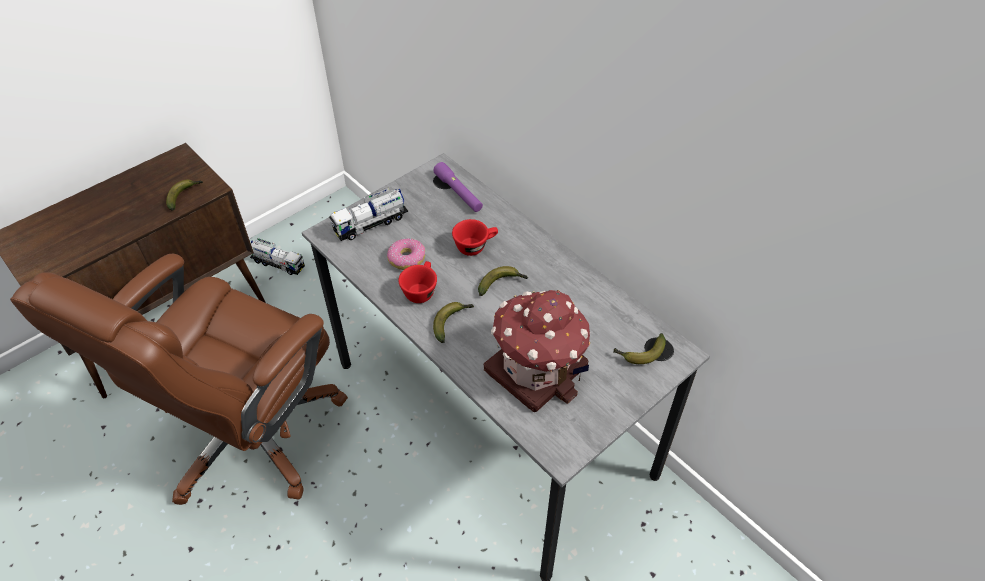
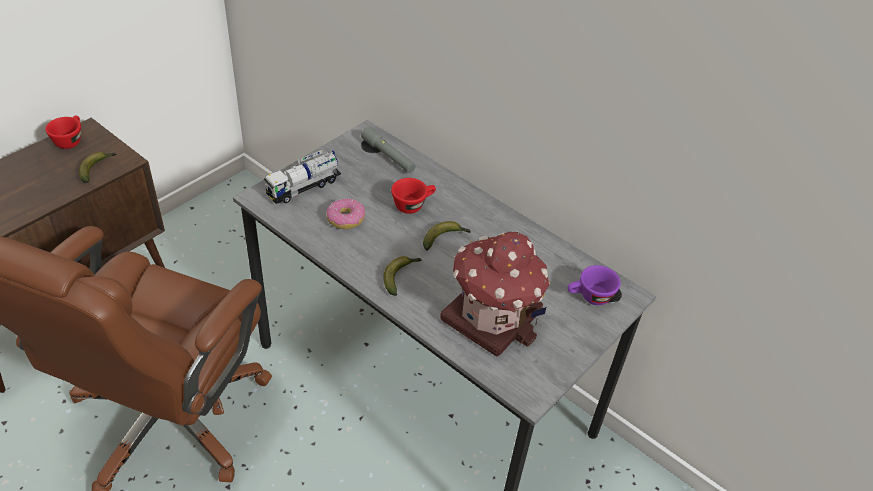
camera: 10 degrees left, 5 degrees down
toy truck [250,238,305,275] -> none
red cup [398,261,437,303] -> red cup moved to [45,116,81,149]
purple flashlight [433,162,483,212] -> grey flashlight [361,127,416,173]
banana [613,333,666,364] -> purple cup [568,265,621,305]

